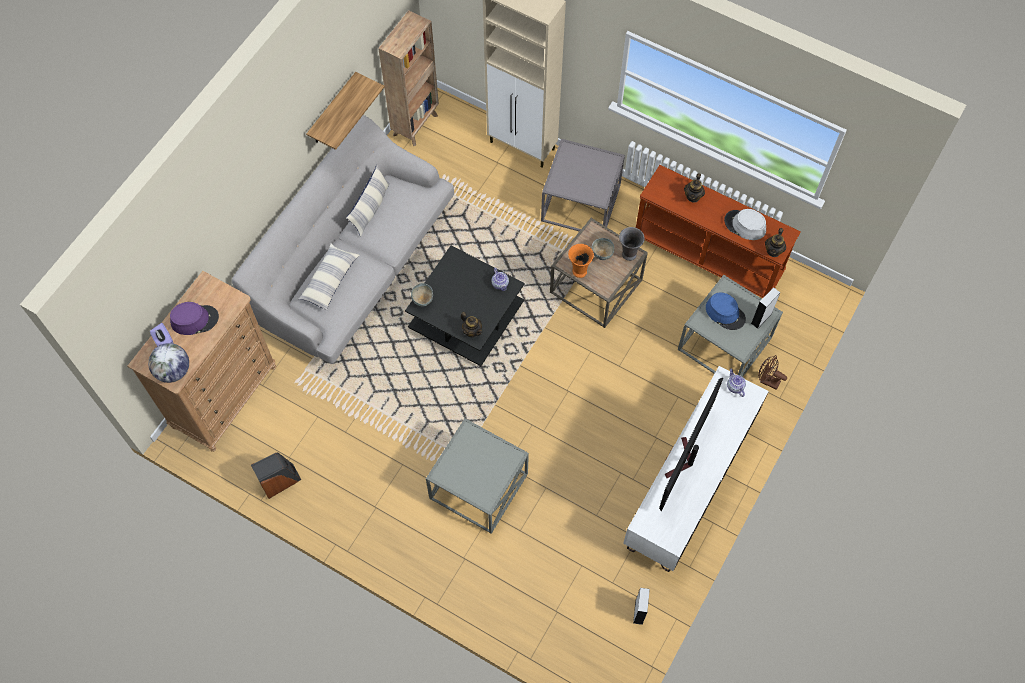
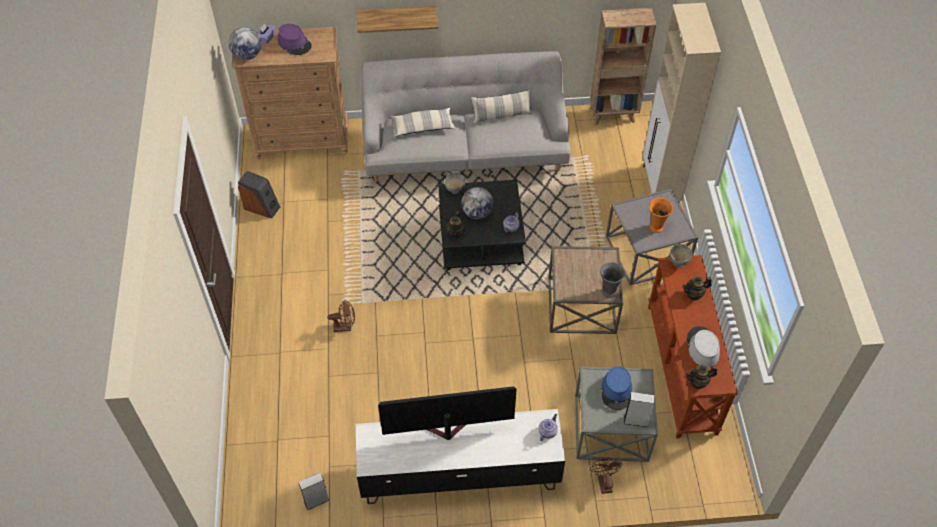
camera: 55 degrees right, 10 degrees down
shelf [306,72,384,150] -> shelf moved to [357,6,438,33]
grey side table [426,418,529,534] -> brown fan [327,300,355,332]
orange vase [568,244,594,278] -> orange vase moved to [649,198,673,233]
grey bowl [592,238,614,260] -> grey bowl moved to [669,244,692,268]
none -> globe [461,187,494,219]

